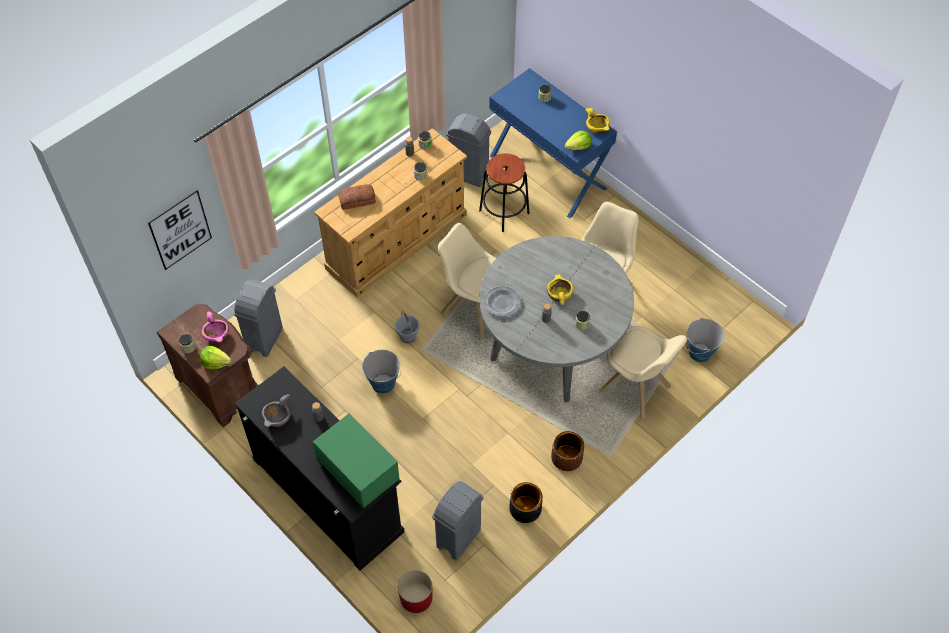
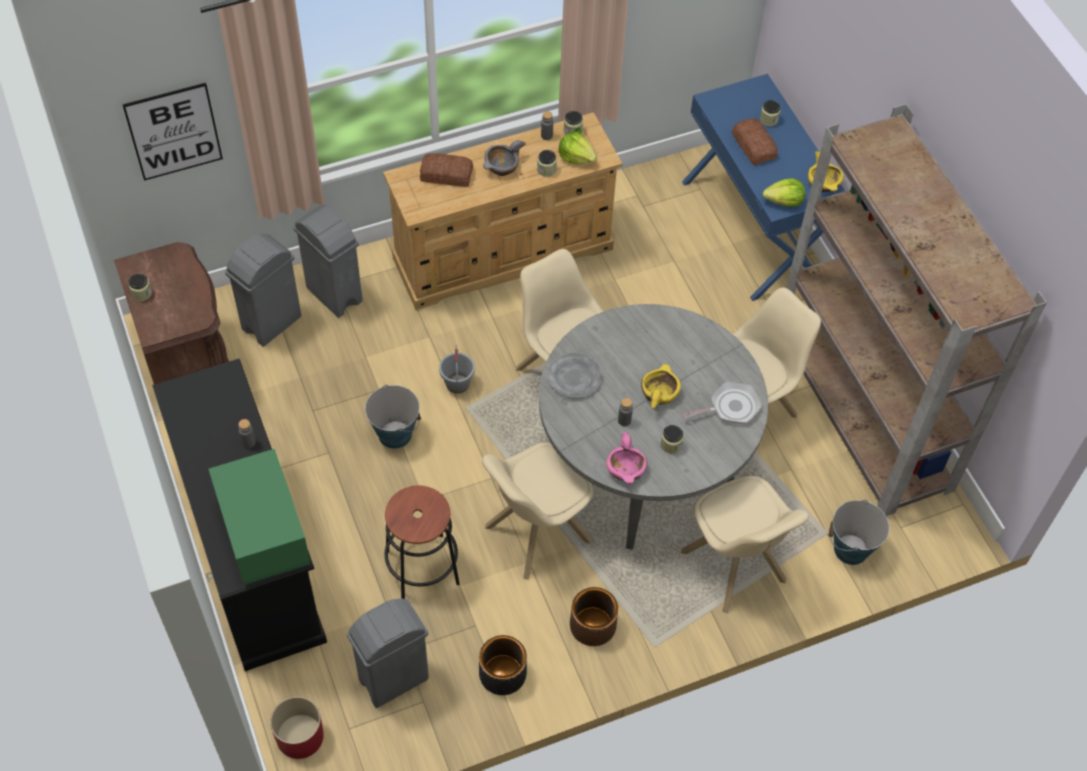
camera: 20 degrees right, 0 degrees up
lettuce [200,345,232,369] -> lettuce moved to [558,132,597,164]
pink bowl [202,311,229,342] -> pink bowl moved to [606,432,647,484]
grey bowl [262,394,290,428] -> grey bowl moved to [483,140,526,176]
grey trash can [446,114,491,187] -> grey trash can moved to [293,205,363,318]
black stool [479,153,529,232] -> black stool moved to [385,486,460,599]
none -> beige chair [482,442,593,580]
none -> frying pan [682,381,762,424]
none -> bread [732,118,778,165]
none -> brown bookcase [786,104,1047,516]

